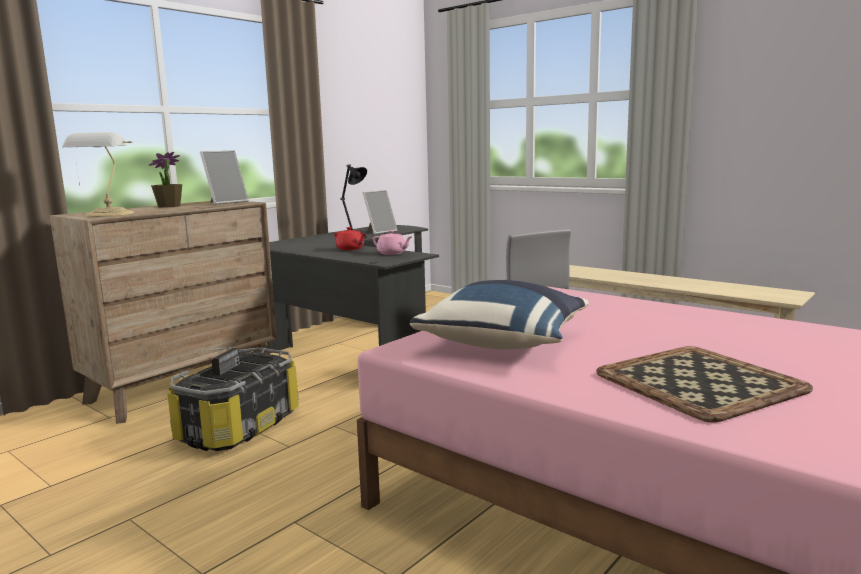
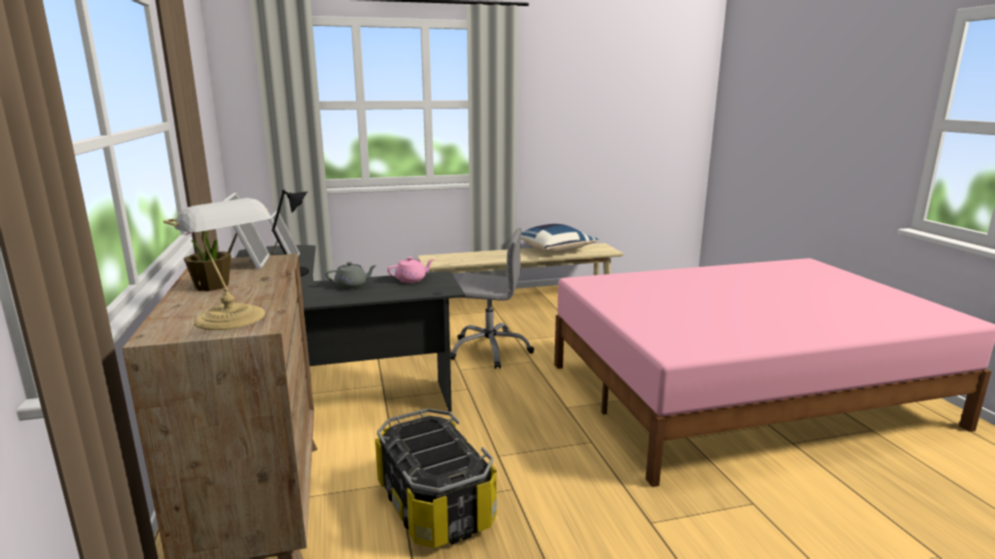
camera: 55 degrees left, 5 degrees up
radio [201,347,240,375] -> none
red teapot [334,227,367,250] -> grey teapot [326,262,377,289]
blue pillow [410,280,589,350] -> blue pillow moved to [521,224,598,253]
tray [596,346,813,422] -> none

